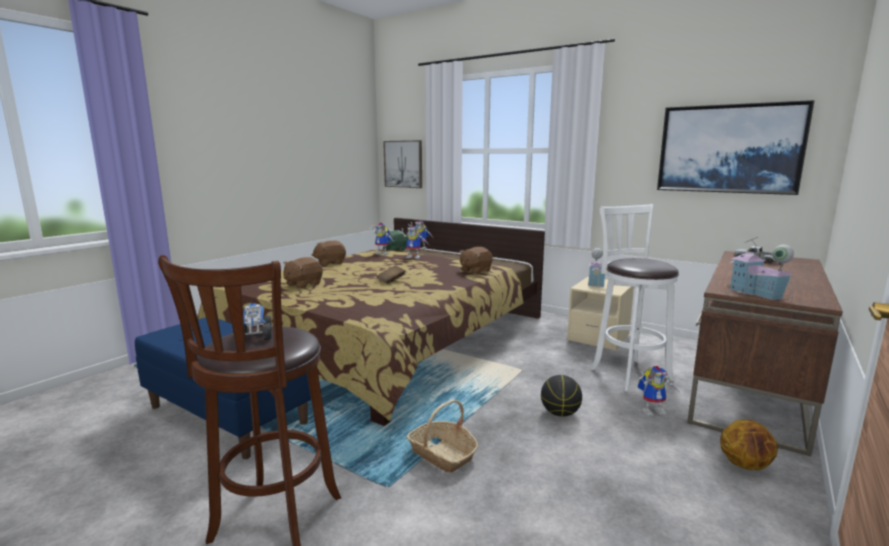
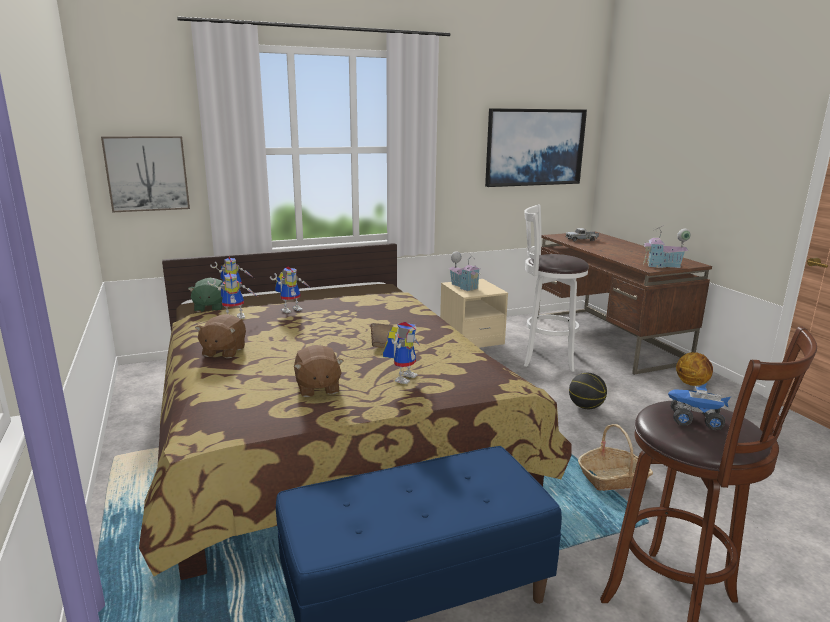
camera: 55 degrees left, 5 degrees up
brown plush toy [459,247,493,274] -> none
toy robot [636,366,679,416] -> toy robot moved to [383,322,419,384]

